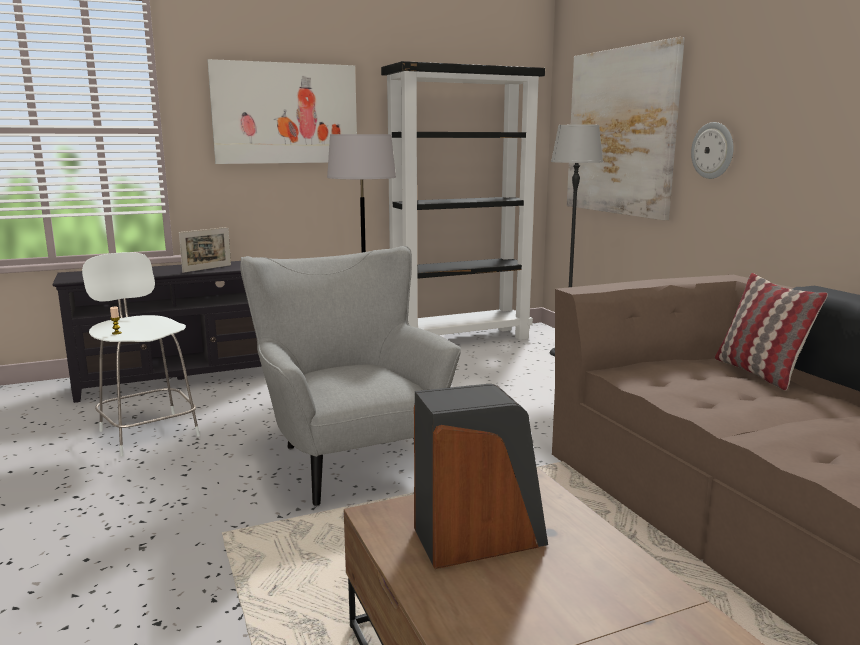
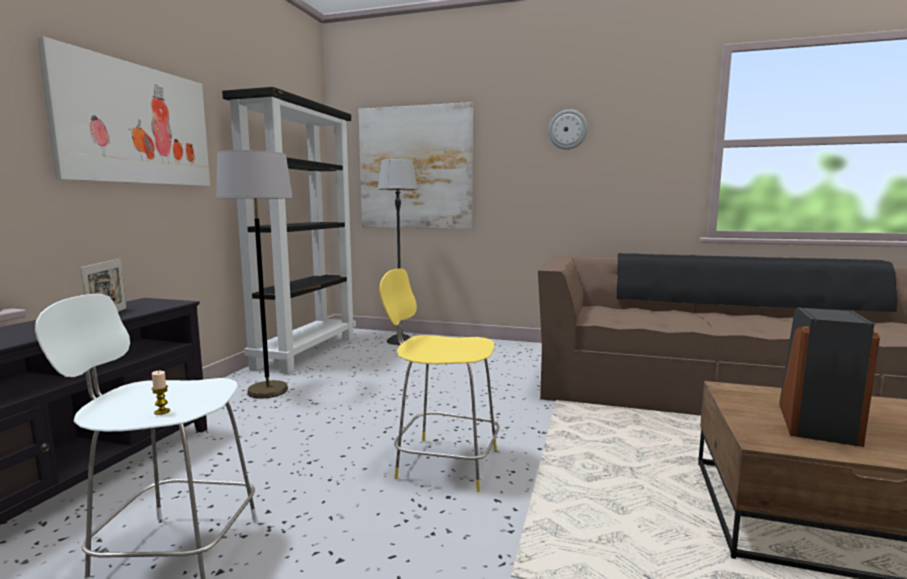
camera: 50 degrees left, 5 degrees down
grey armchair [240,246,461,507] -> yellow stool [379,269,500,492]
wall clock [691,122,734,179] -> wall clock moved to [548,109,588,150]
pillow [714,273,828,391] -> none

